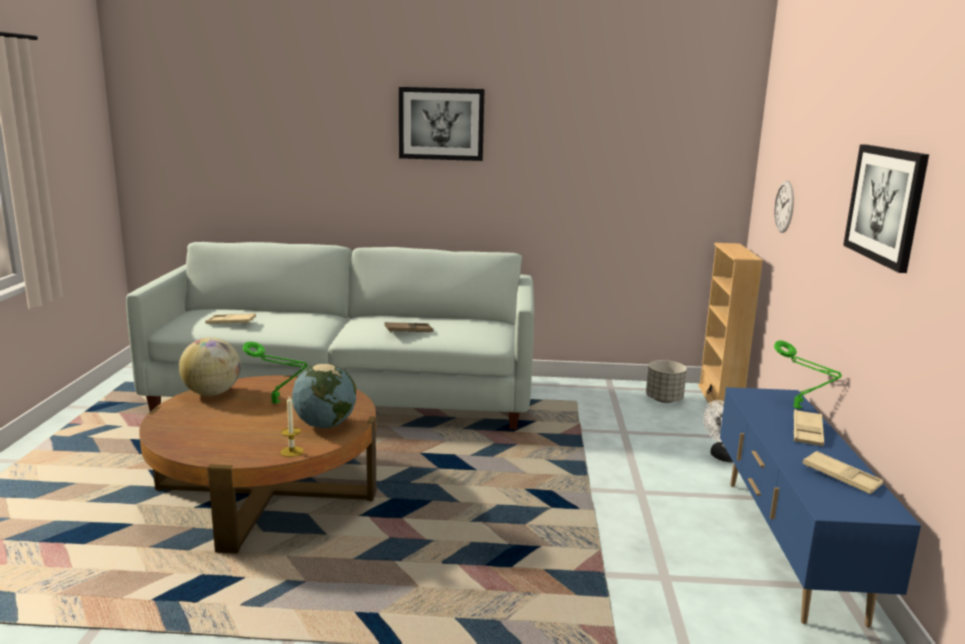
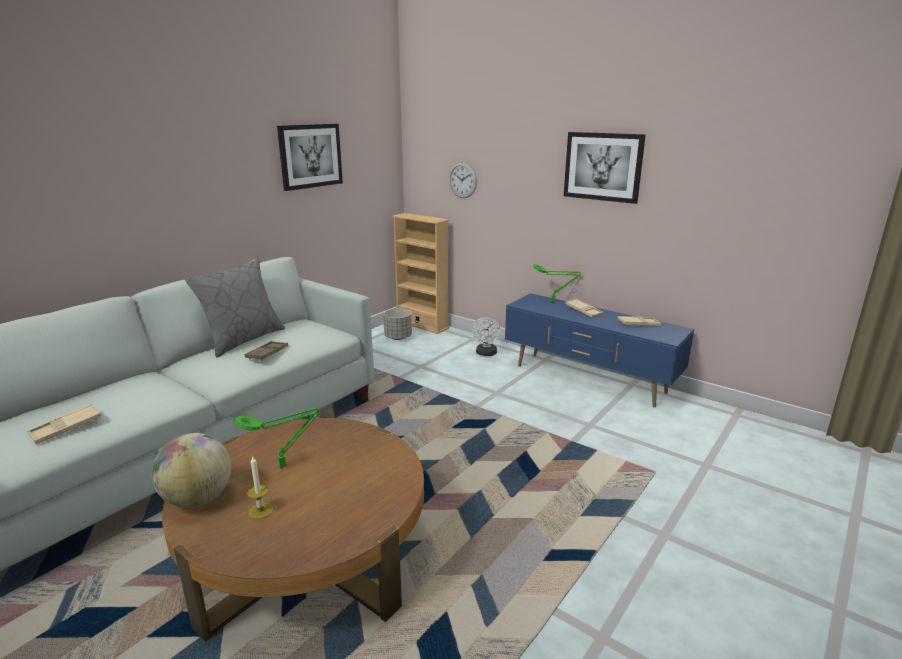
camera: 55 degrees left, 5 degrees up
candle [280,396,304,457] -> candle moved to [247,455,273,519]
globe [292,364,356,428] -> none
picture [399,87,484,161] -> picture moved to [277,124,343,191]
none -> grey pillow [184,257,285,358]

